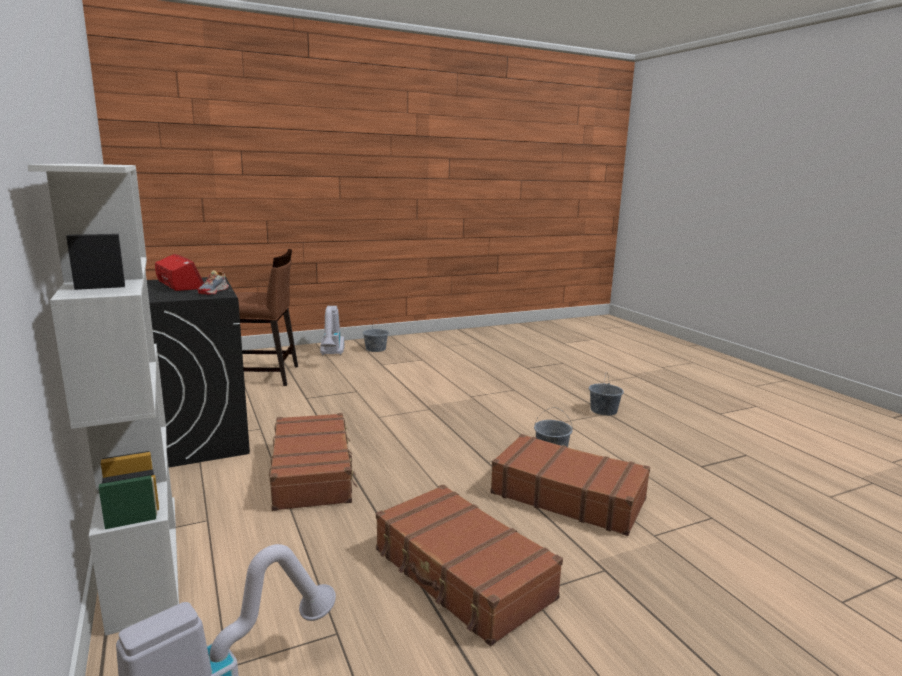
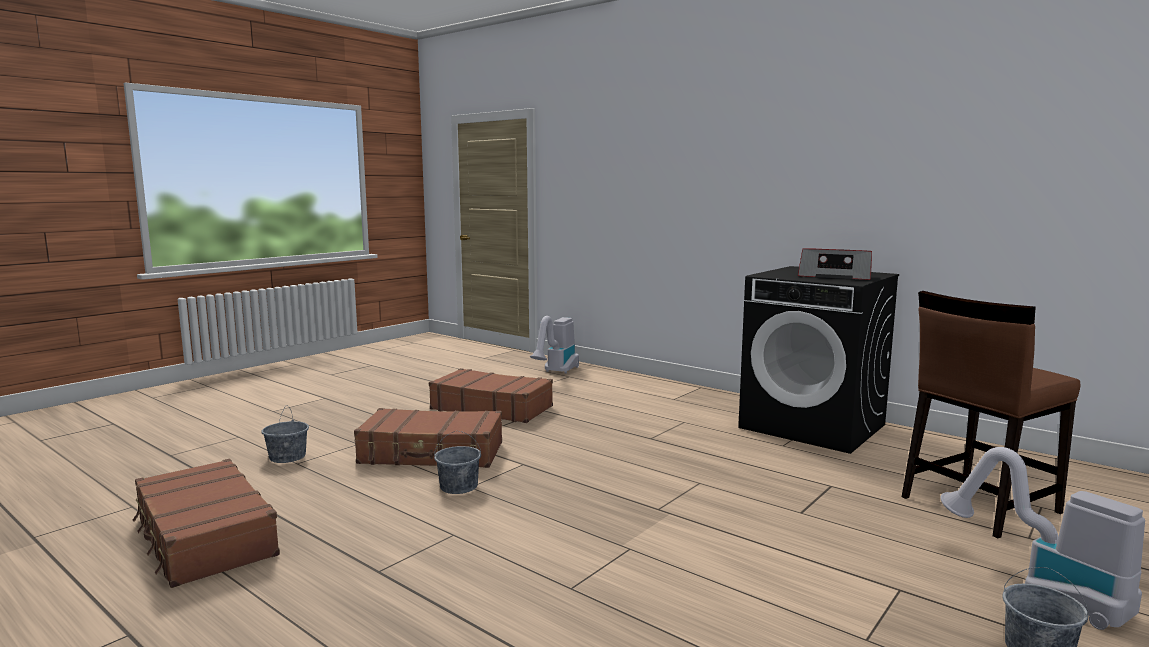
camera: 155 degrees right, 5 degrees down
white bookcase [28,164,179,636] -> none
shoe [197,270,229,295] -> none
brown suitcase [269,413,358,511] -> brown suitcase moved to [133,459,280,588]
grey bucket [589,373,624,416] -> grey bucket moved to [261,406,309,463]

